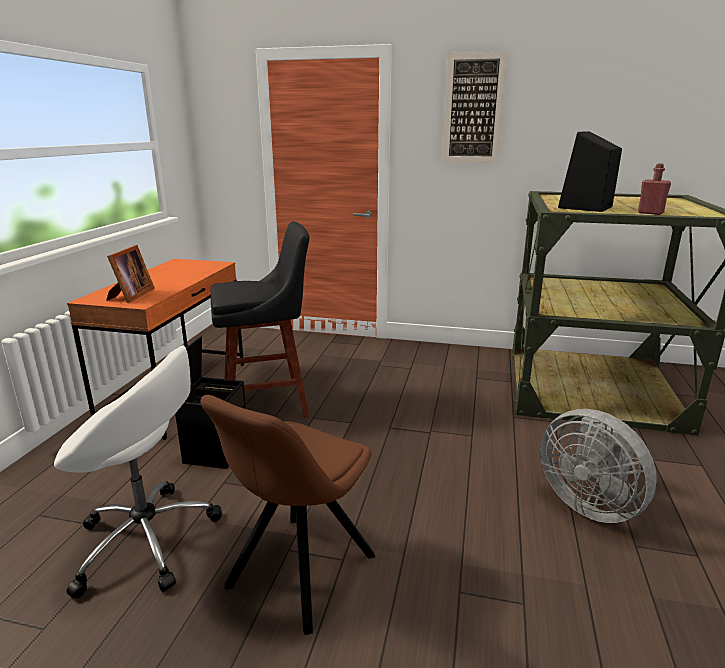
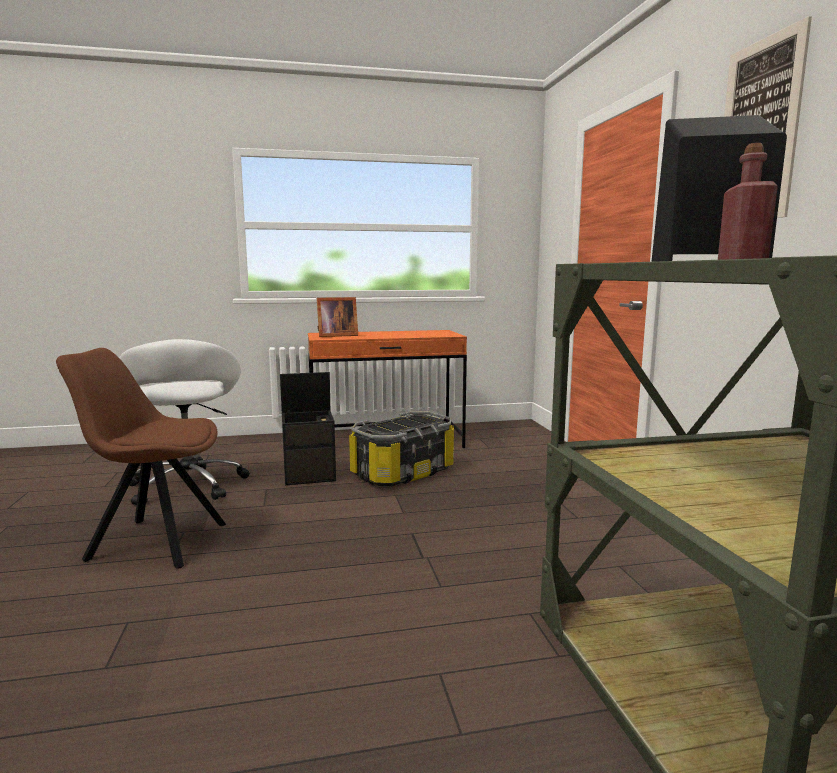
camera: 65 degrees right, 10 degrees down
black stool [210,221,309,417] -> storage box [349,411,454,487]
grey fan [540,409,657,523] -> none

